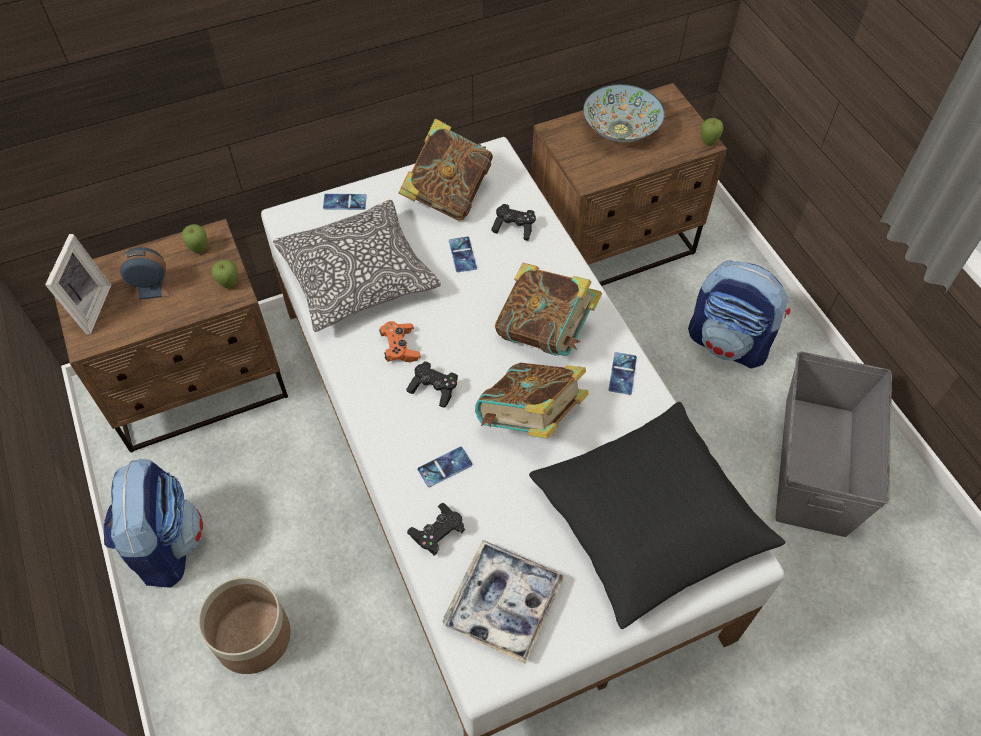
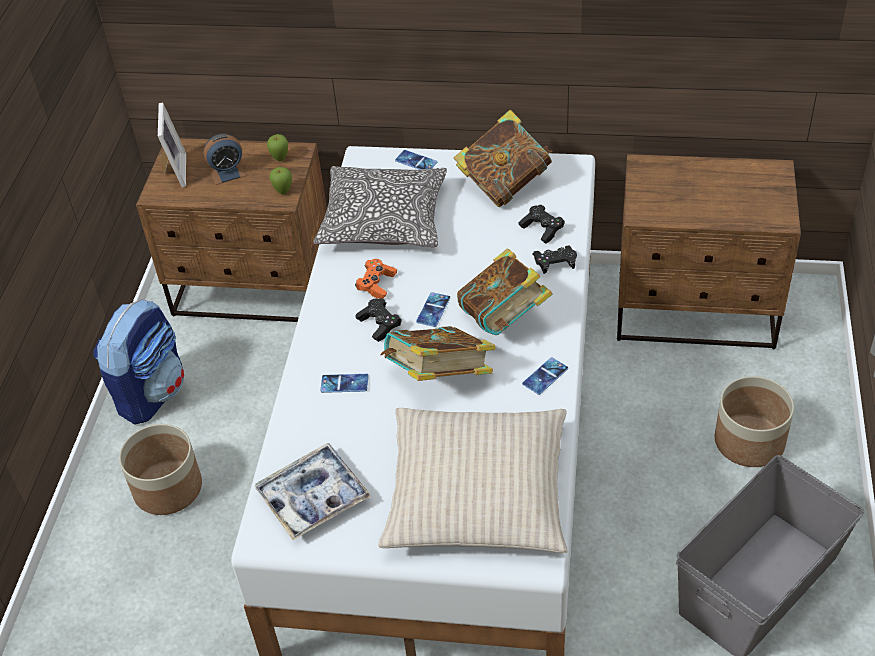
camera: 35 degrees right, 10 degrees down
picture frame [45,234,111,334] -> picture frame turned 45 degrees counterclockwise [158,103,186,188]
alarm clock [119,247,171,301] -> alarm clock turned 135 degrees clockwise [204,134,247,185]
black game controller [407,503,465,556] -> black game controller moved to [533,246,577,274]
phone [449,237,477,272] -> phone moved to [416,292,450,327]
black pillow [529,402,786,629] -> beige pillow [378,408,568,553]
bowl [583,84,665,142] -> none
backpack [688,261,790,368] -> planter [715,376,794,467]
apple [701,118,724,146] -> none

